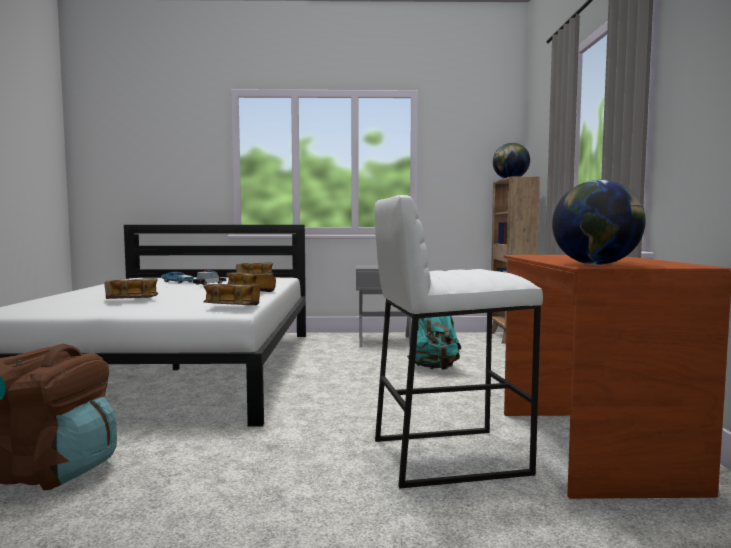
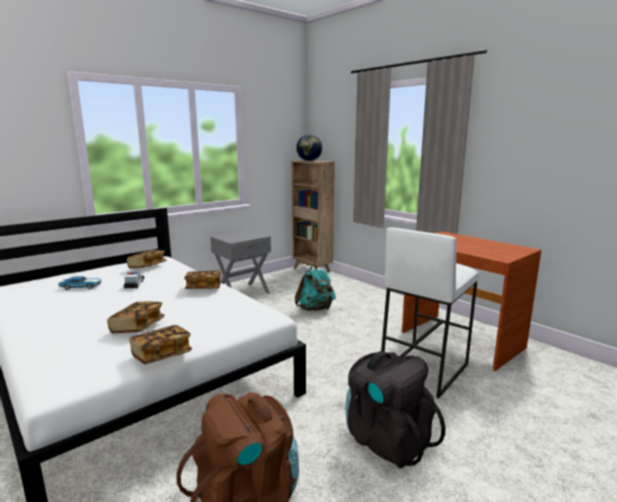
camera: 40 degrees left, 10 degrees up
book [203,284,260,305] -> book moved to [129,325,192,364]
globe [552,180,646,265] -> none
none -> black backpack [346,351,445,468]

